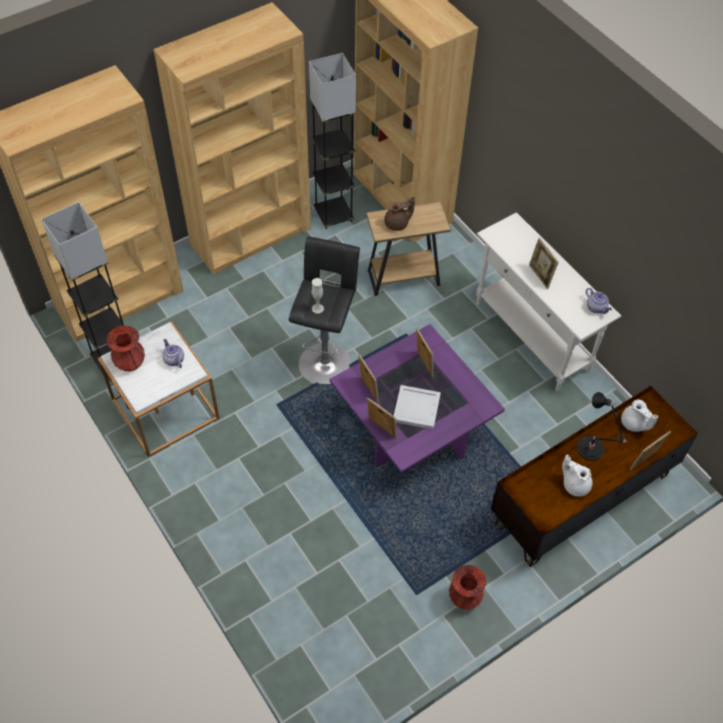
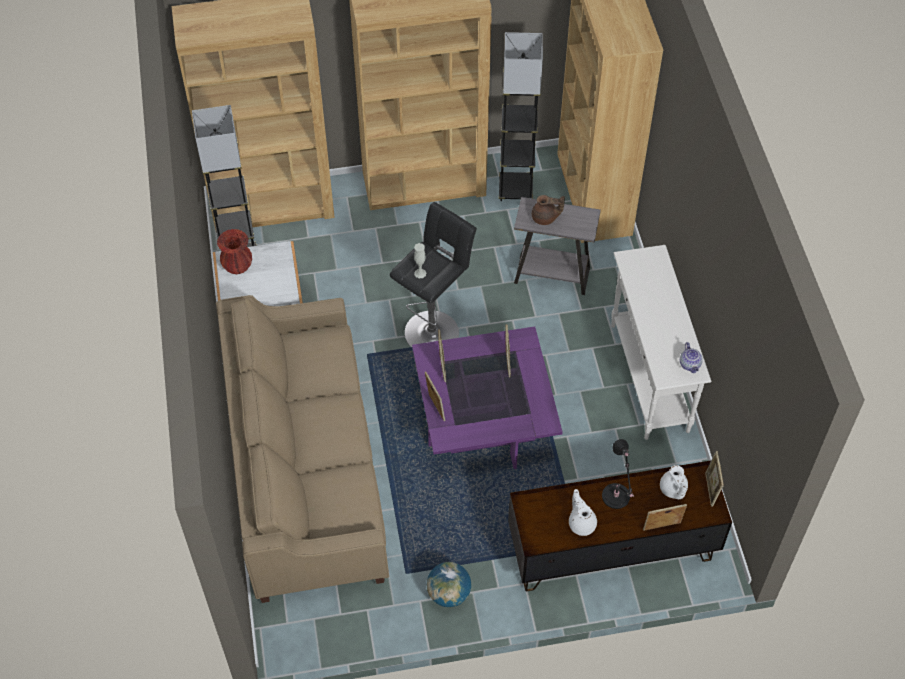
camera: 25 degrees right, 0 degrees up
teapot [162,339,184,368] -> none
brown side table [366,202,451,296] -> grey side table [514,197,601,295]
white tray [394,385,441,430] -> none
red vase [449,565,486,610] -> globe [427,562,471,607]
picture frame [529,238,559,289] -> picture frame moved to [705,451,724,507]
none -> beige sofa [216,295,389,603]

